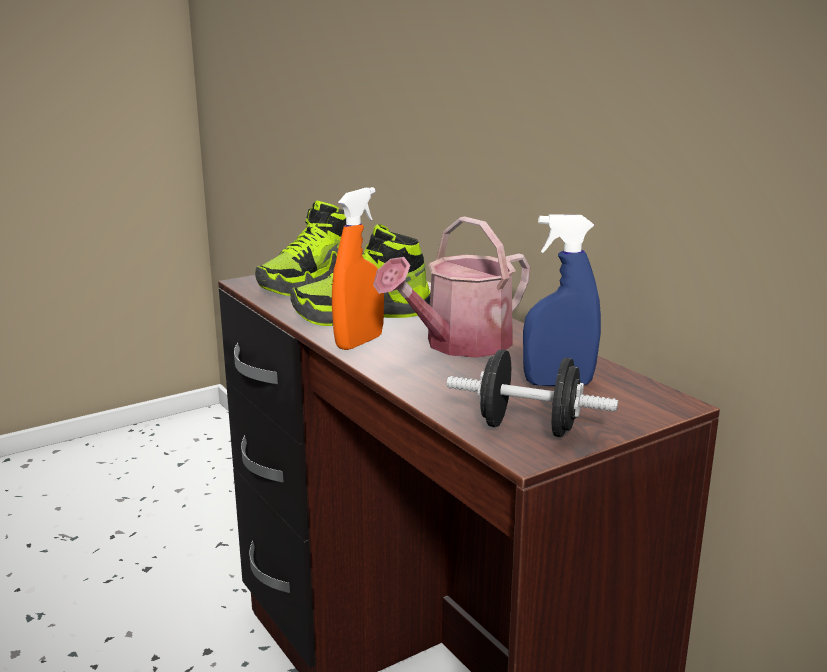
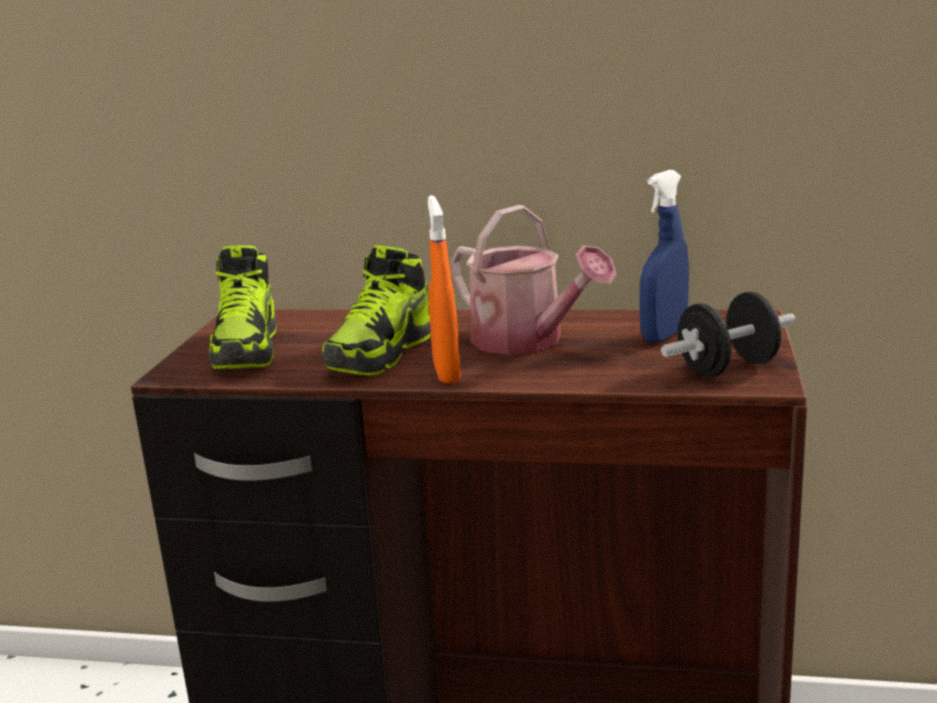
camera: 45 degrees left, 0 degrees up
watering can [373,216,530,358] -> watering can turned 45 degrees counterclockwise [451,205,617,355]

